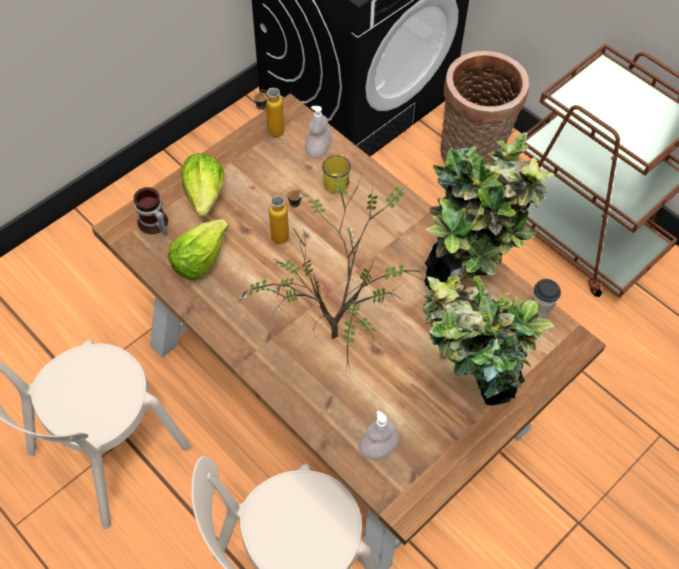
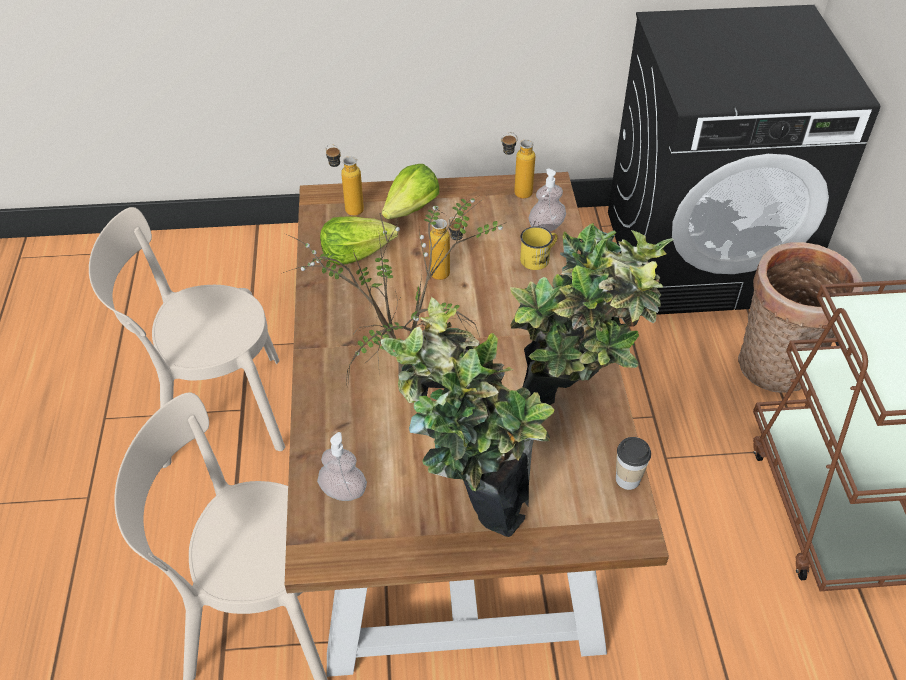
camera: 40 degrees right, 10 degrees down
mug [134,187,168,235] -> bottle [326,144,364,216]

